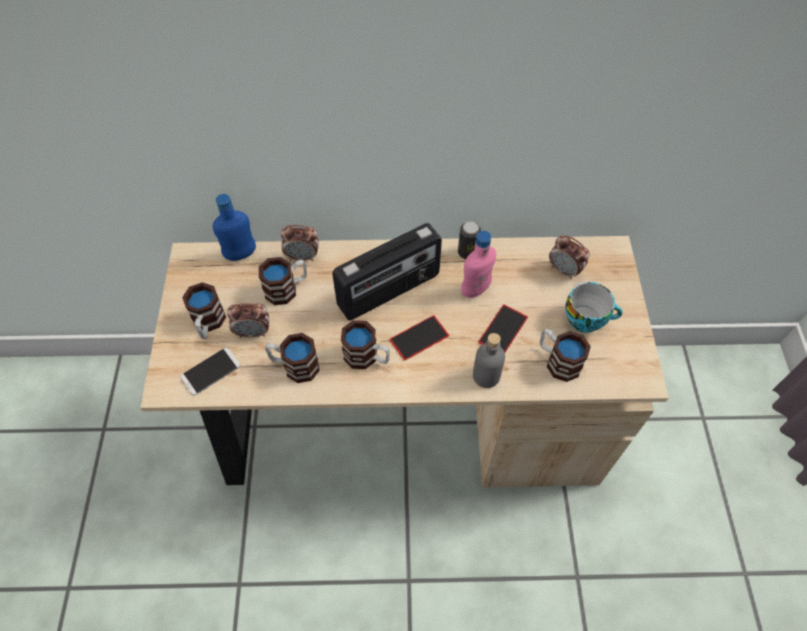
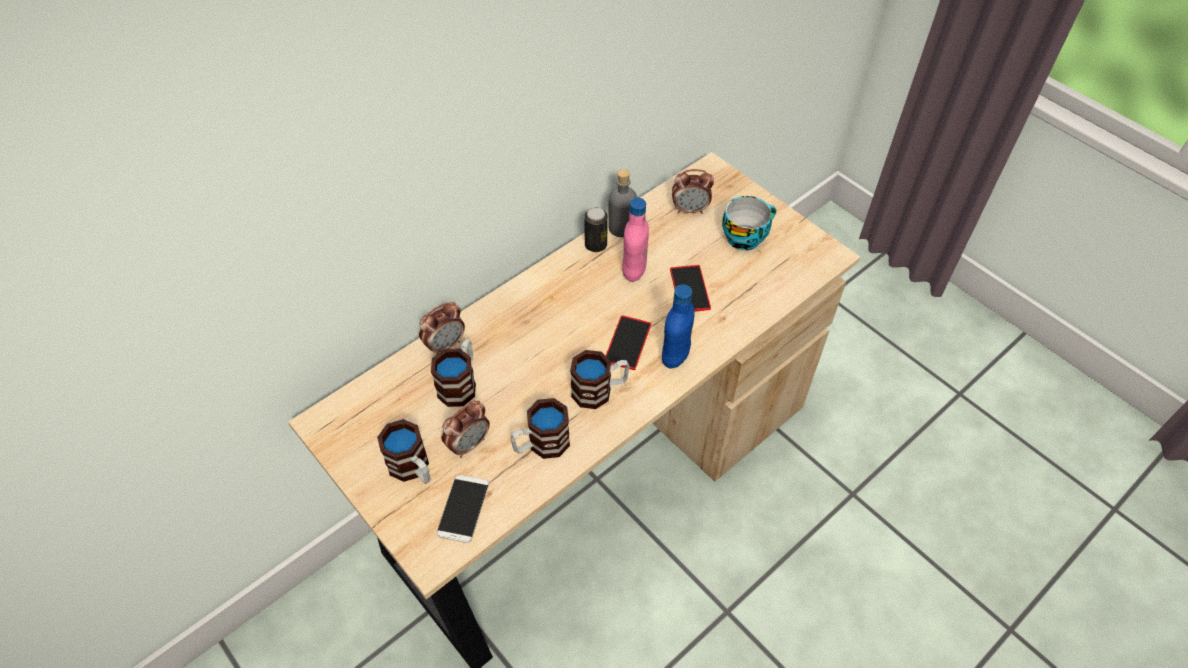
camera: 40 degrees left, 5 degrees down
blue bottle [213,194,256,261] -> blue bottle moved to [662,284,695,368]
radio [332,223,442,320] -> none
grey bottle [473,333,505,388] -> grey bottle moved to [608,169,637,238]
mug [540,329,591,382] -> none

